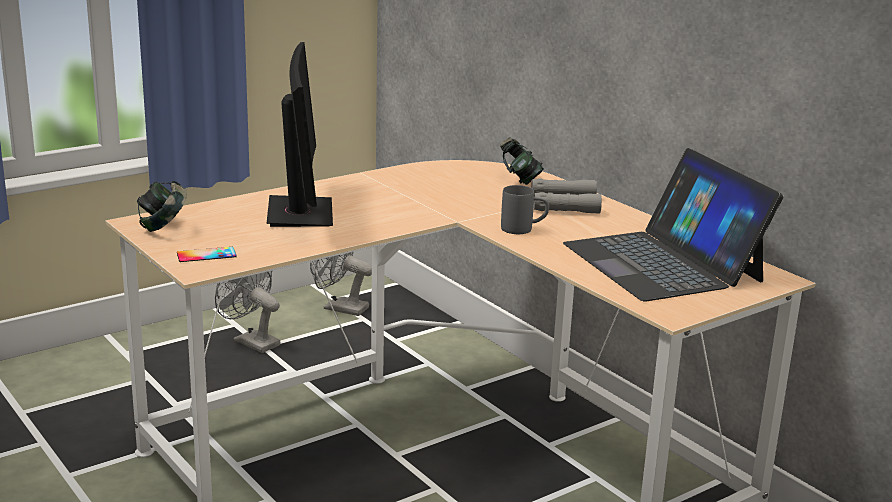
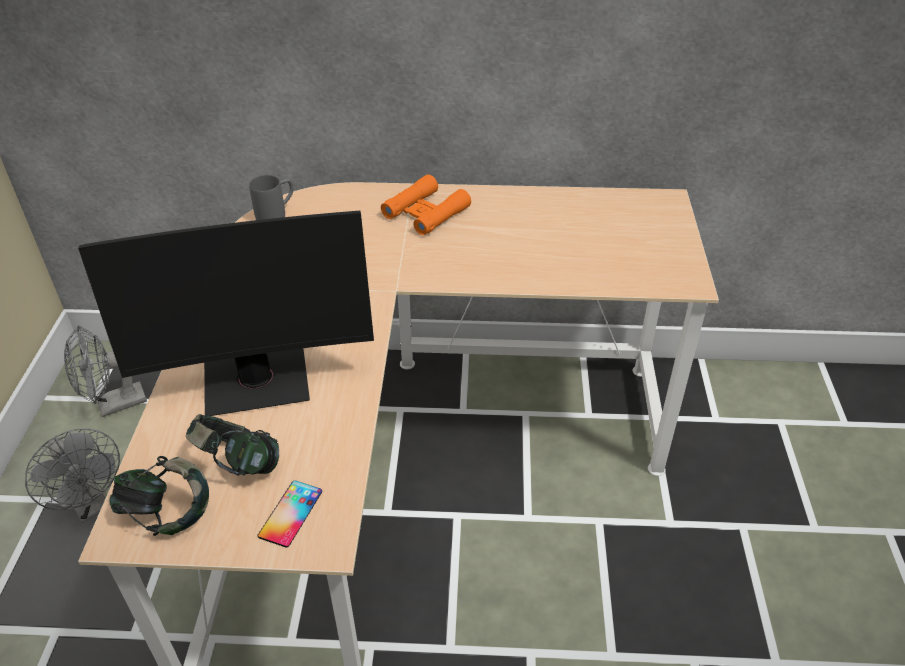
camera: 50 degrees left, 20 degrees up
grey fan [215,271,280,353] -> grey fan turned 120 degrees counterclockwise [25,428,120,523]
monitor [267,42,333,227] -> monitor turned 135 degrees clockwise [78,211,374,416]
headphones [500,137,544,185] -> headphones moved to [186,414,279,476]
grey mug [501,185,549,234] -> grey mug moved to [249,175,294,220]
grey binoculars [531,178,602,214] -> orange binoculars [381,174,471,235]
laptop [563,148,784,302] -> none

